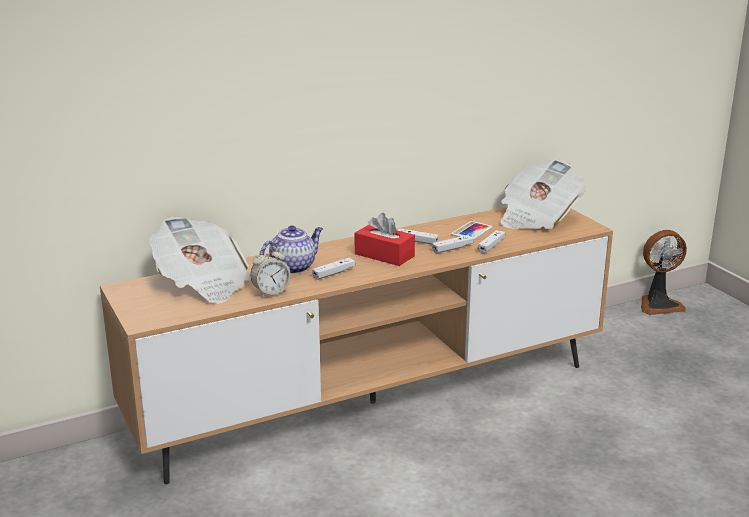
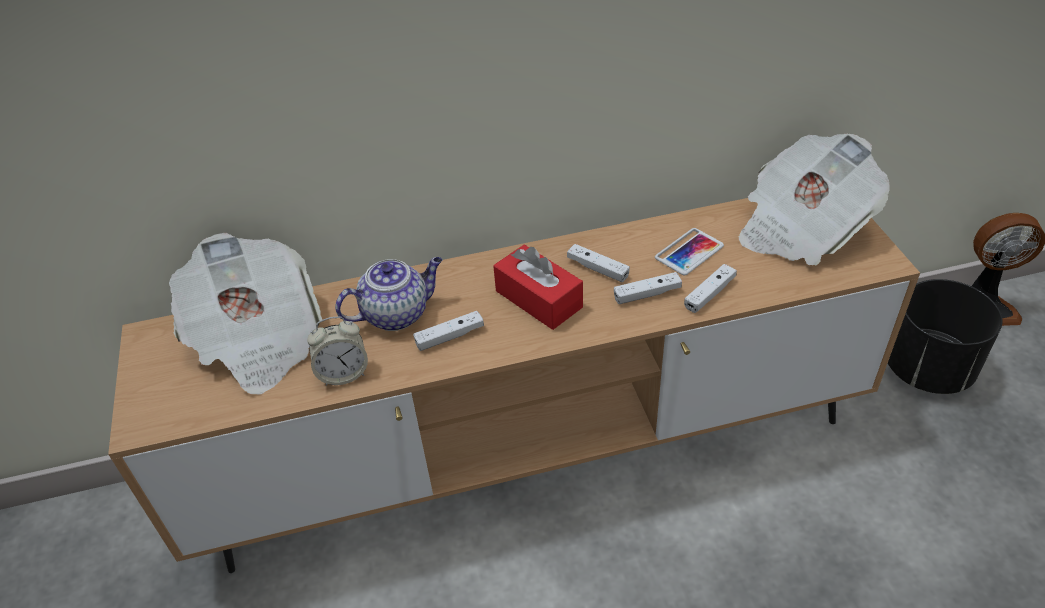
camera: 15 degrees right, 20 degrees up
none -> black planter [888,279,1003,394]

